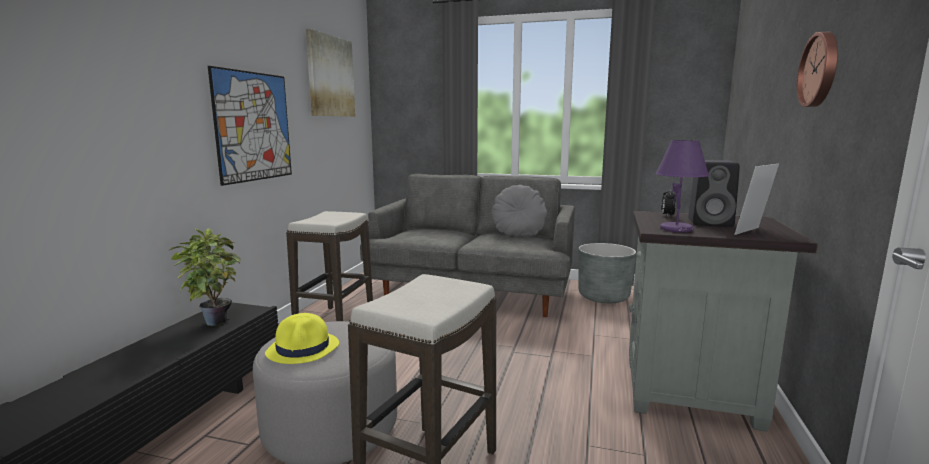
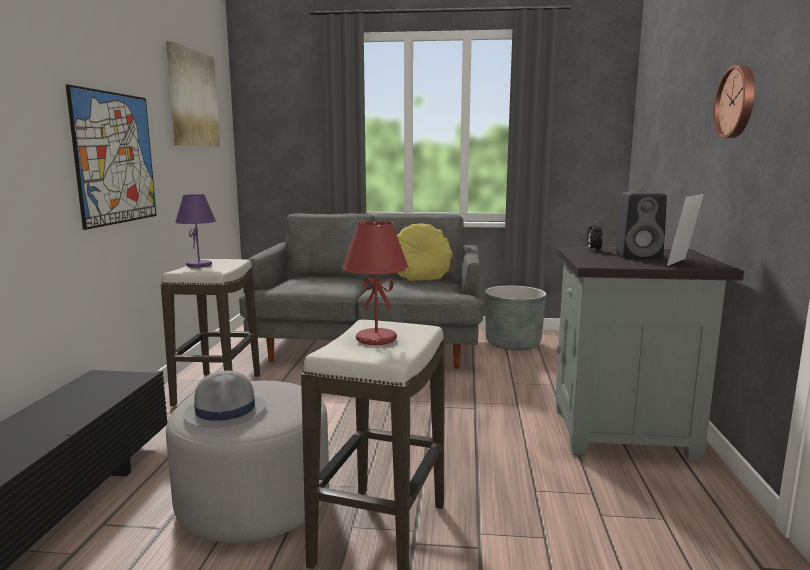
camera: 10 degrees left, 0 degrees up
potted plant [168,228,240,326] -> none
yellow hat [265,313,339,364] -> grey hat [183,371,267,428]
grey pillow [492,185,548,236] -> yellow pillow [397,223,452,281]
purple table lamp [655,140,709,232] -> purple table lamp moved to [175,194,216,268]
none -> red table lamp [342,221,409,345]

